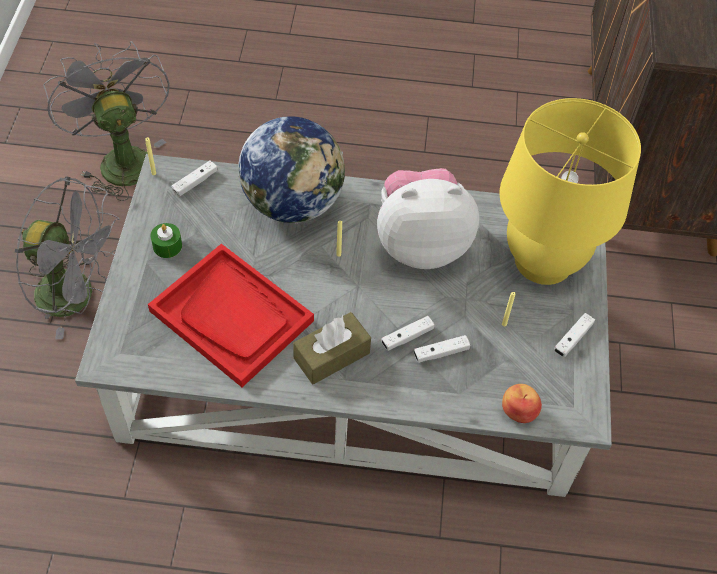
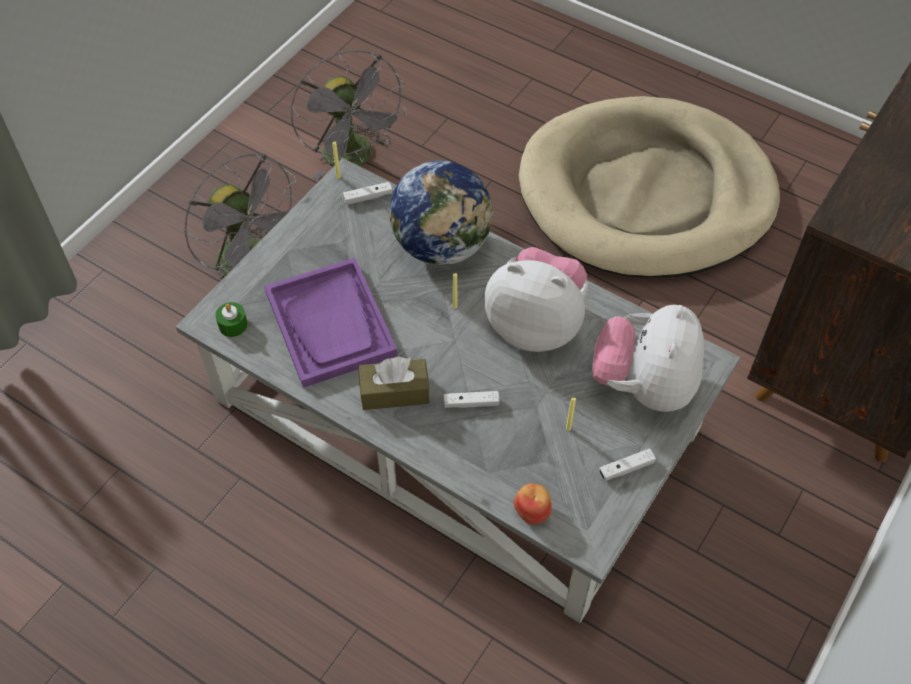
camera: 30 degrees right, 0 degrees up
grey fan [43,41,170,201] -> grey fan turned 150 degrees clockwise [290,50,407,179]
red tray [148,244,314,387] -> purple tray [264,258,398,388]
green candle [151,223,182,258] -> green candle moved to [215,302,248,337]
white game controller [414,335,470,363] -> none
yellow table lamp [500,98,641,285] -> plush toy [592,305,704,412]
none -> beige dog bed [519,96,780,278]

